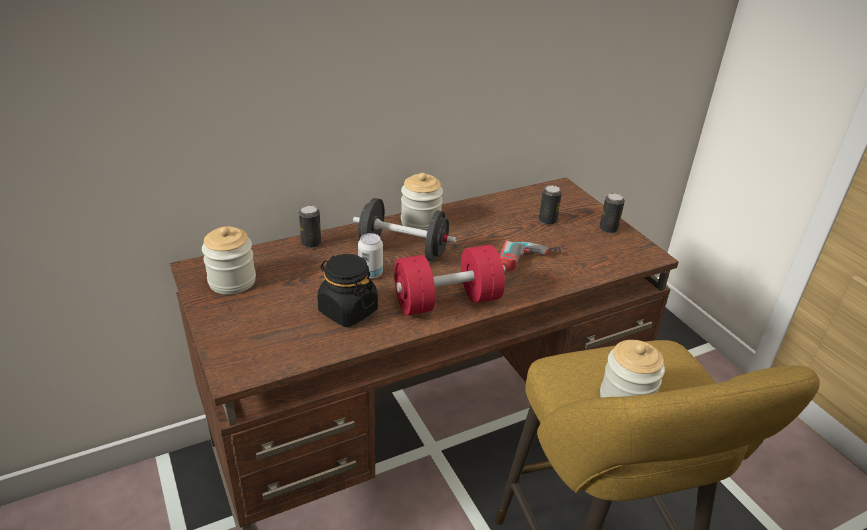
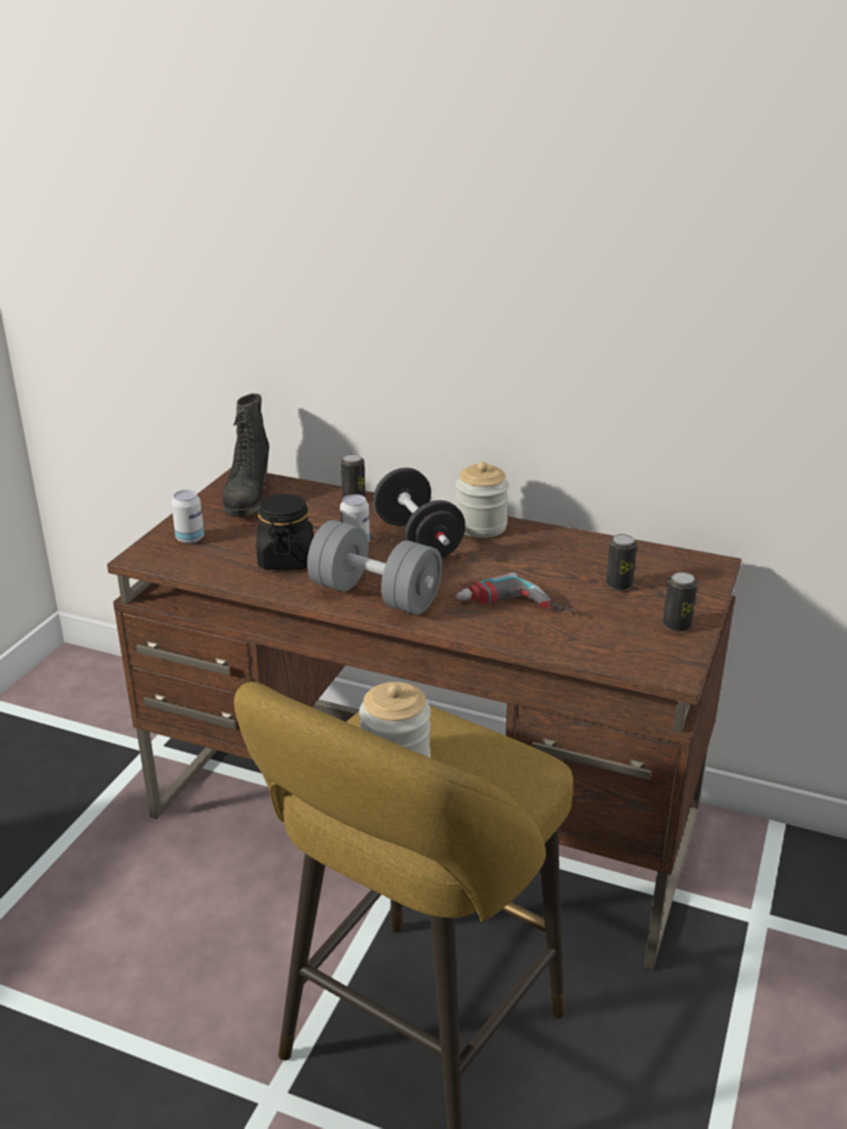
camera: 50 degrees right, 5 degrees down
jar [202,227,256,294] -> black boot [223,394,269,517]
red dumbbell [394,245,505,315] -> grey dumbbell [307,520,442,615]
none -> can [171,490,204,544]

